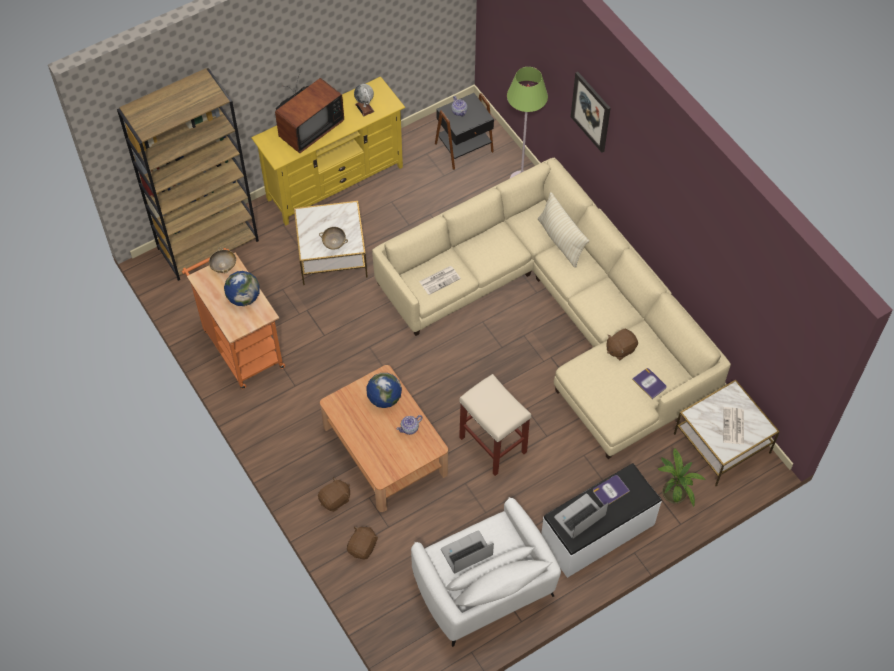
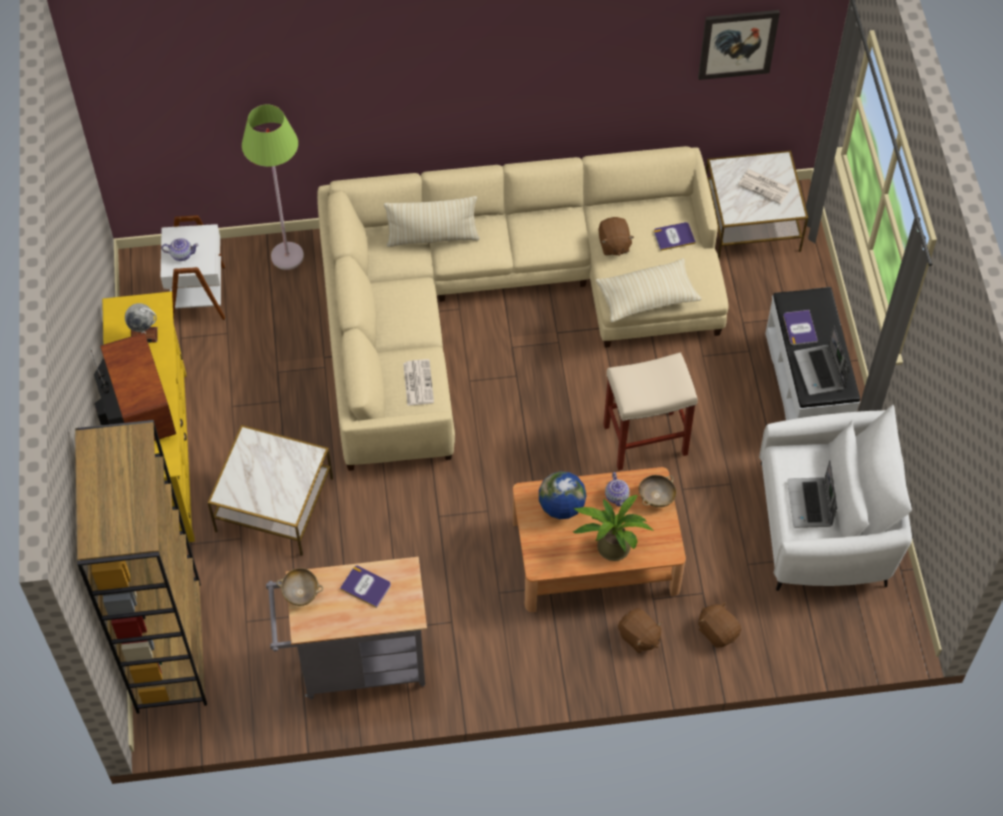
camera: 65 degrees left, 0 degrees up
orange cart [182,248,285,389] -> grey cart [266,557,427,700]
globe [224,271,260,306] -> book [340,566,391,608]
brown plush toy [318,477,350,512] -> brown plush toy turned 150 degrees clockwise [618,608,662,653]
beige bowl [319,227,348,250] -> beige bowl moved to [639,475,677,507]
black side table [435,93,494,170] -> white side table [161,215,225,320]
picture [571,72,611,153] -> picture moved to [698,10,780,80]
potted plant [657,448,706,507] -> potted plant moved to [573,495,655,561]
none -> beige pillow [596,258,701,322]

